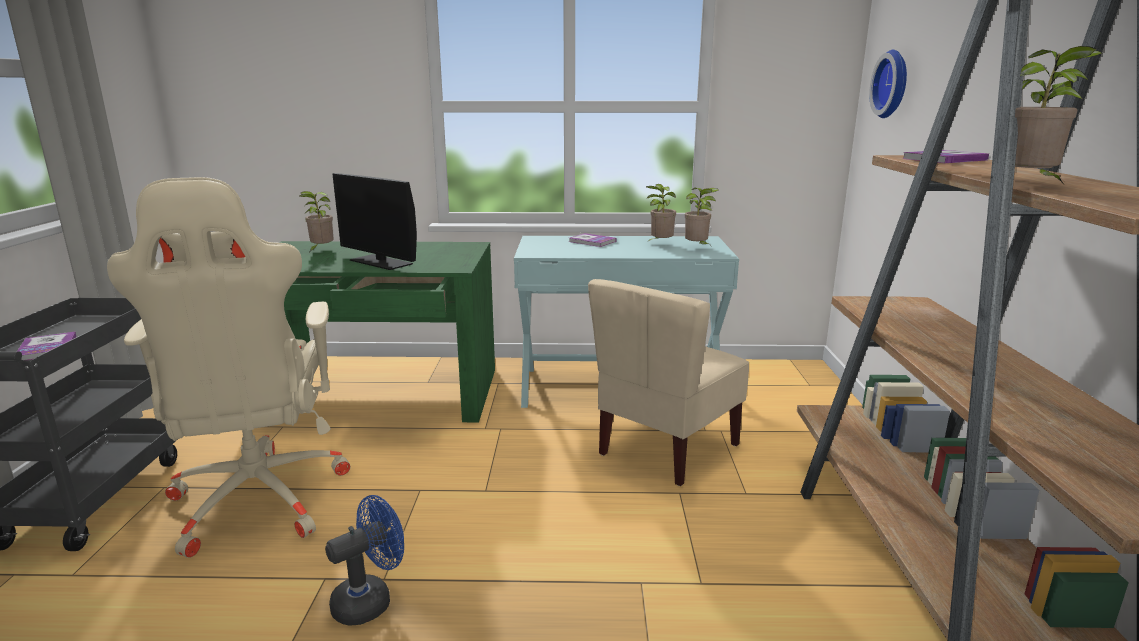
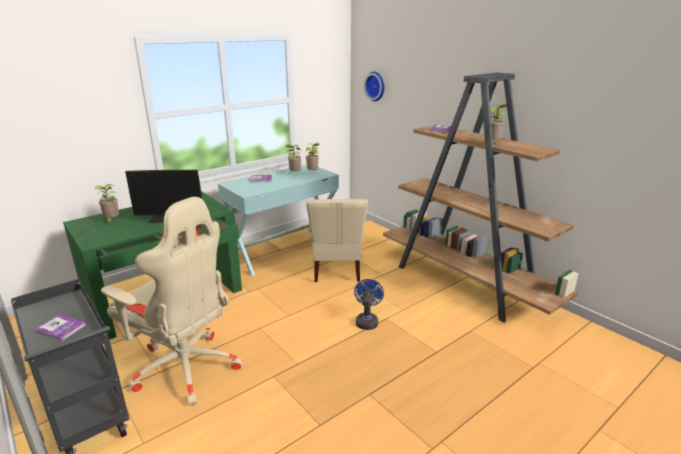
camera: 40 degrees left, 5 degrees up
blue fan [325,495,404,626] -> blue fan moved to [354,279,384,330]

